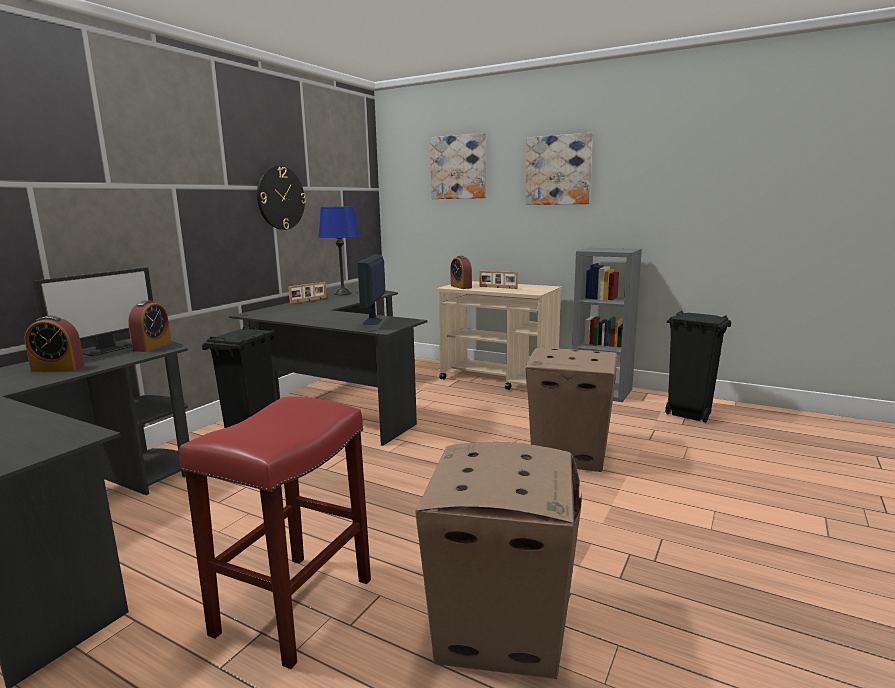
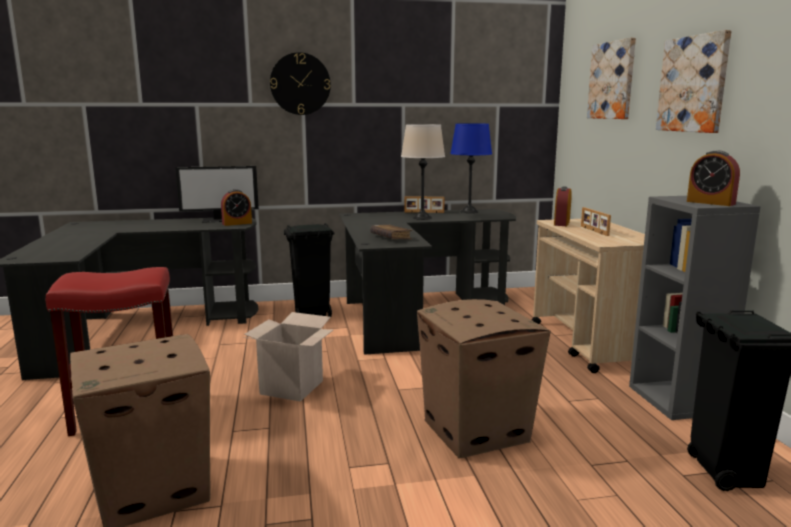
camera: 50 degrees right, 0 degrees up
alarm clock [25,316,85,372] -> alarm clock moved to [687,150,740,206]
wall clock [257,166,306,230] -> wall clock moved to [270,52,331,115]
monitor [357,254,385,325] -> brown book [370,225,413,239]
none -> cardboard box [243,312,333,402]
none -> beige table lamp [401,124,445,220]

